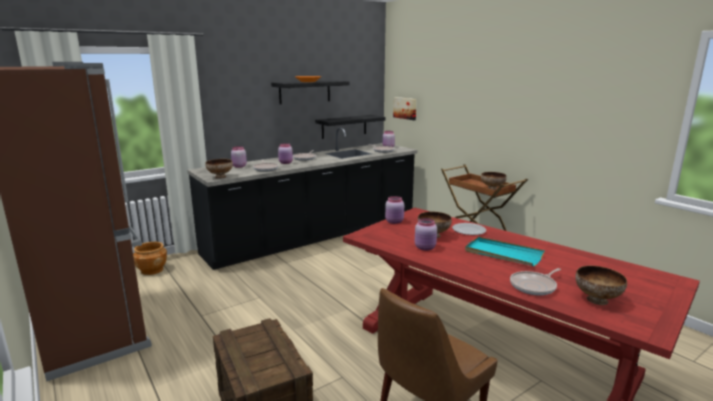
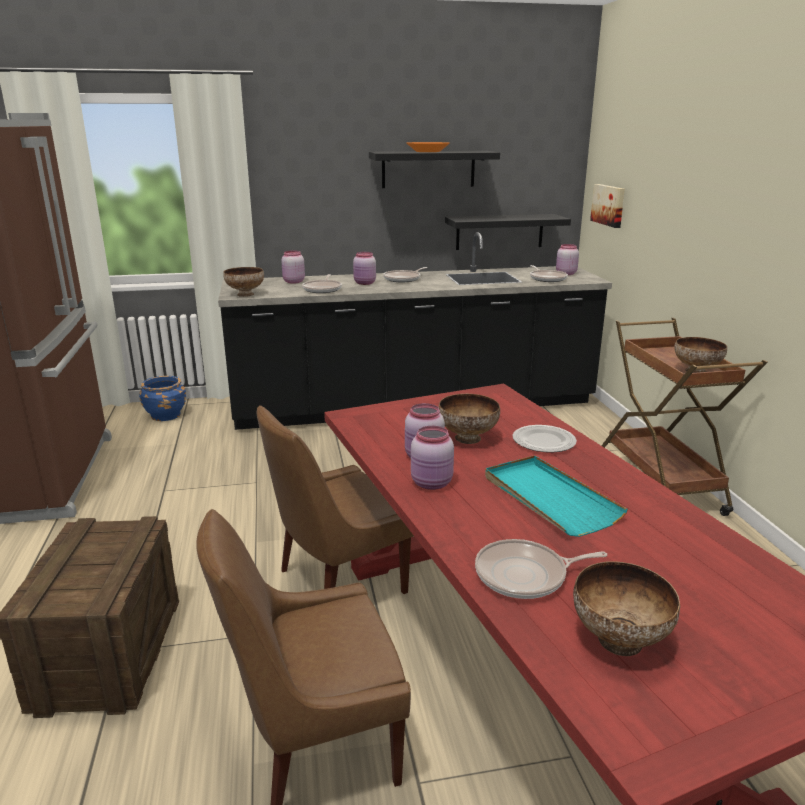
camera: 25 degrees right, 5 degrees up
brown planter [133,242,167,275] -> blue planter [139,376,186,421]
pink jar [385,196,404,224] -> pink jar moved to [411,426,454,490]
none -> brown chair [257,405,414,594]

